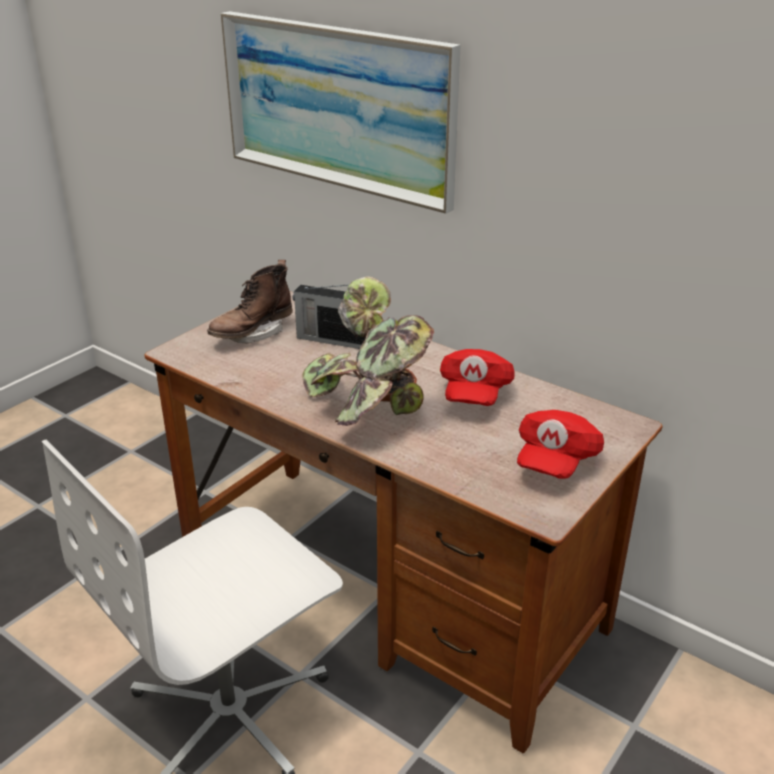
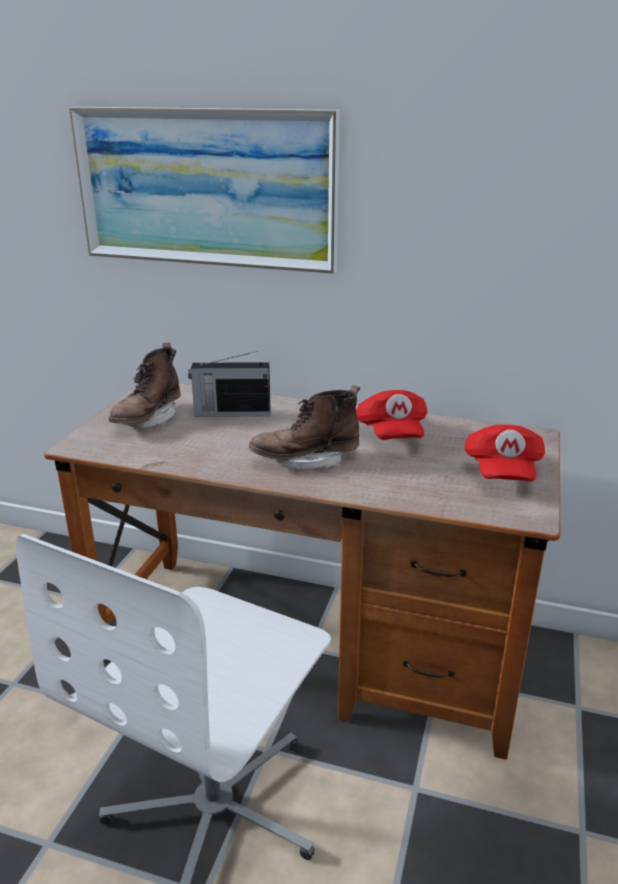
camera: 20 degrees left, 5 degrees down
potted plant [302,276,434,426] -> brown boot [249,385,360,469]

